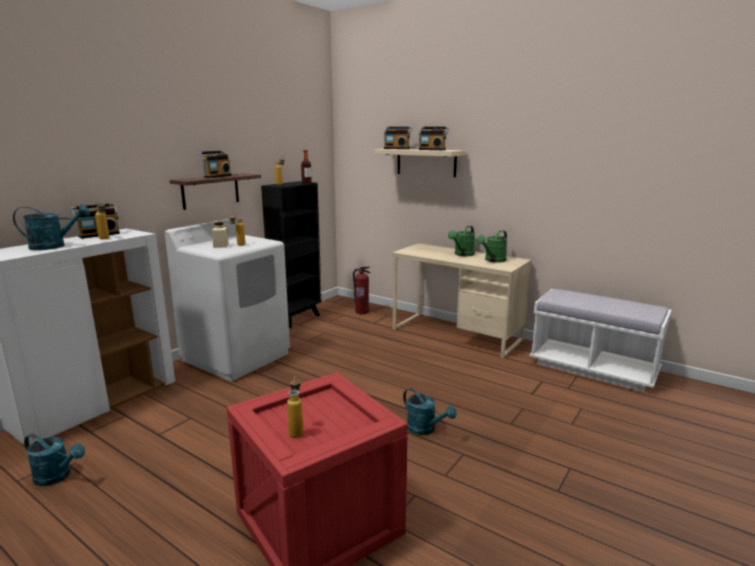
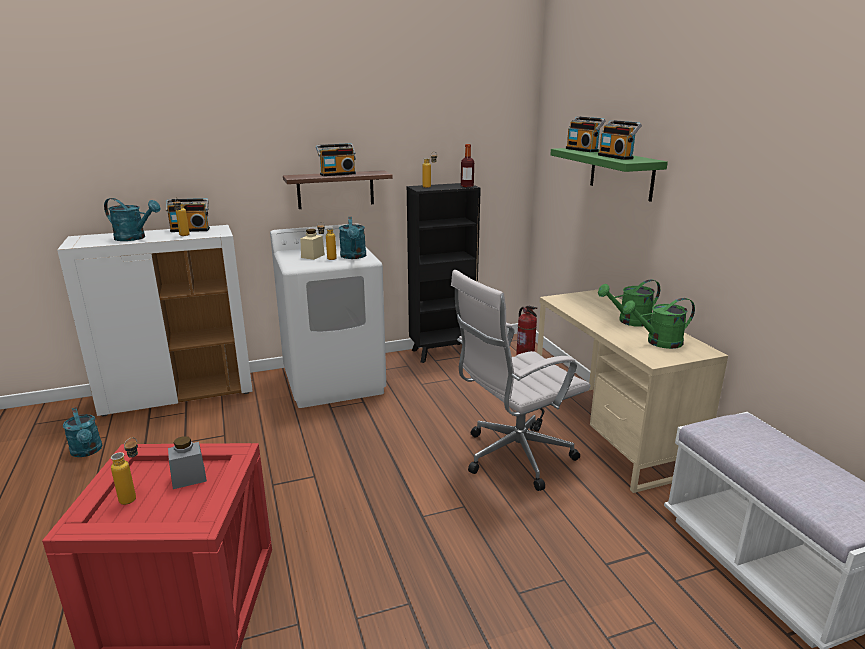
camera: 35 degrees right, 5 degrees up
beige shelf [374,149,466,177] -> green shelf [550,148,668,202]
turquoise watering can [403,388,457,435] -> turquoise watering can moved to [339,217,366,259]
none -> grey jar [168,436,207,489]
none -> white office chair [451,270,590,491]

